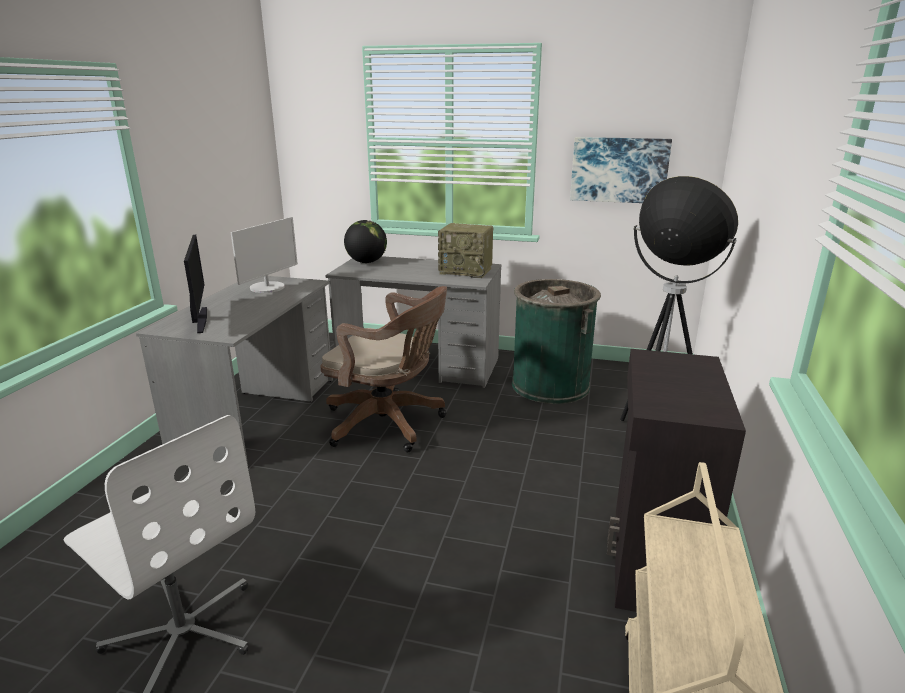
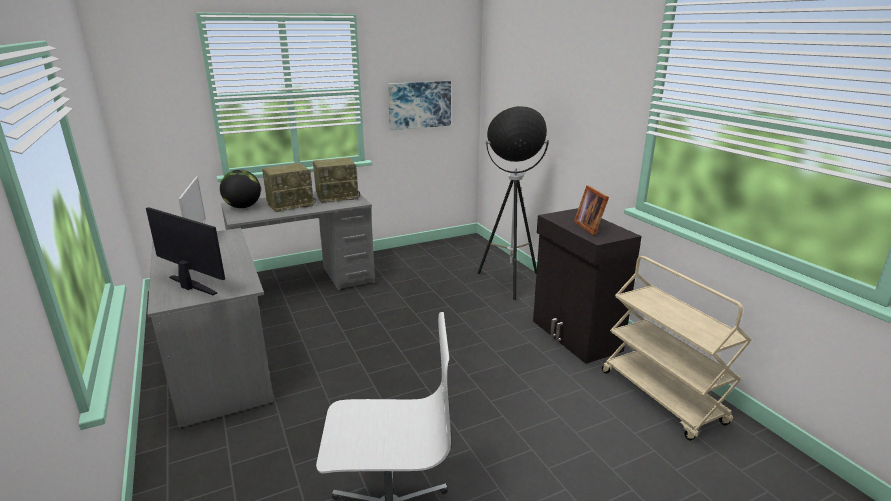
camera: 40 degrees left, 0 degrees up
brown office chair [320,286,447,452] -> none
green trash can [512,279,601,404] -> none
none -> radio [262,163,316,212]
none -> picture frame [574,185,609,235]

